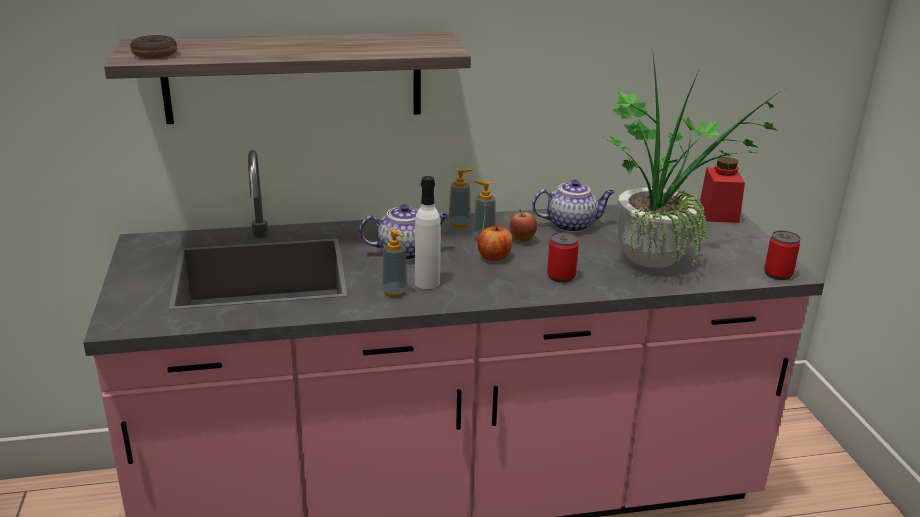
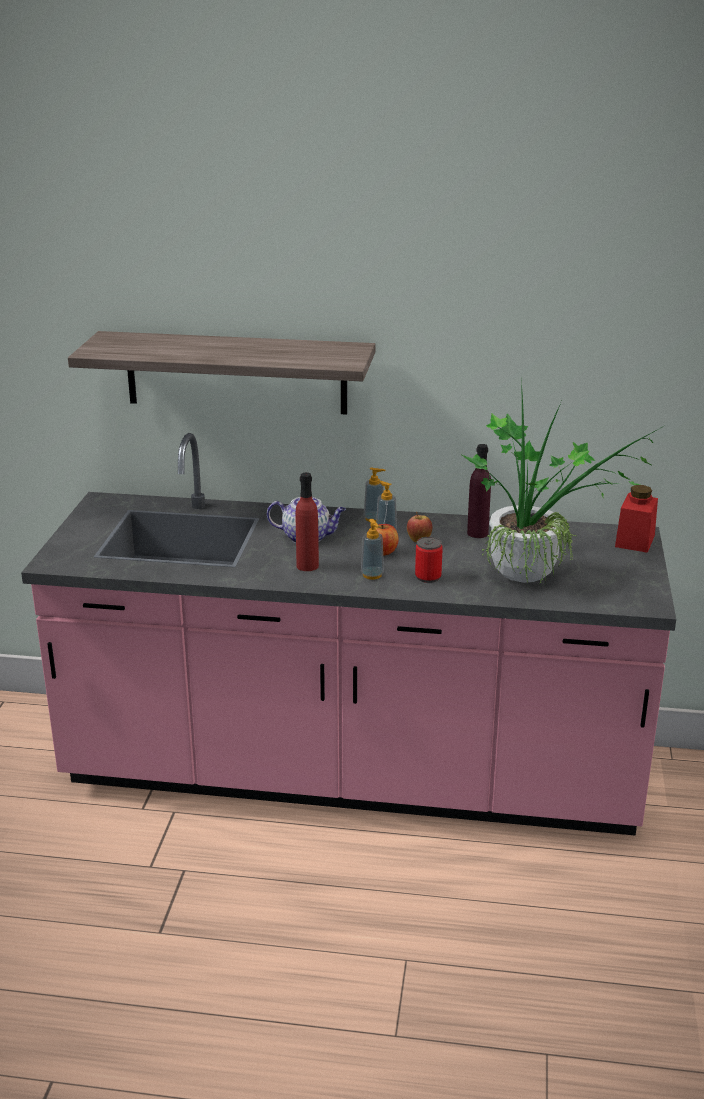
camera: 20 degrees right, 0 degrees up
donut [130,35,177,58] -> none
soap dispenser [382,228,408,297] -> soap dispenser moved to [361,519,384,580]
white bottle [415,176,441,289] -> red bottle [296,473,319,571]
teapot [532,180,614,232] -> purple bottle [467,444,491,538]
can [764,231,801,280] -> none

